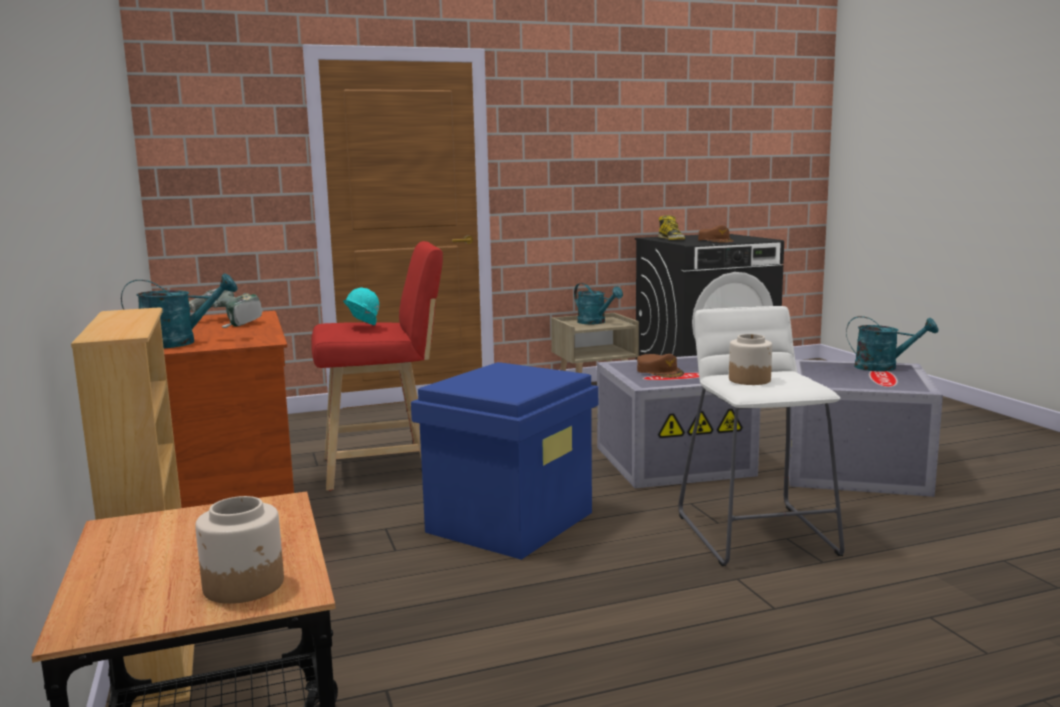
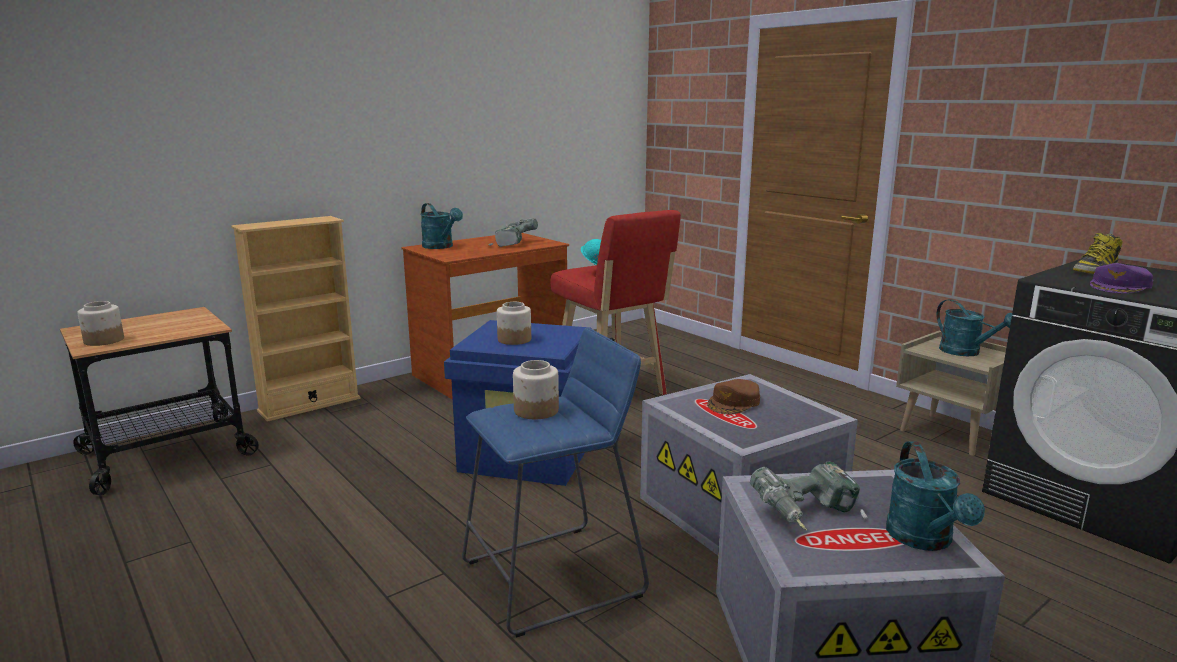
camera: 70 degrees right, 5 degrees up
turquoise watering can [574,283,623,324] -> turquoise watering can turned 60 degrees counterclockwise [936,299,1013,356]
white stool [678,306,844,566] -> blue stool [462,328,649,637]
brown cap [698,225,734,243] -> purple cap [1090,263,1153,293]
none -> jar [497,302,531,345]
none -> power drill [750,461,868,531]

